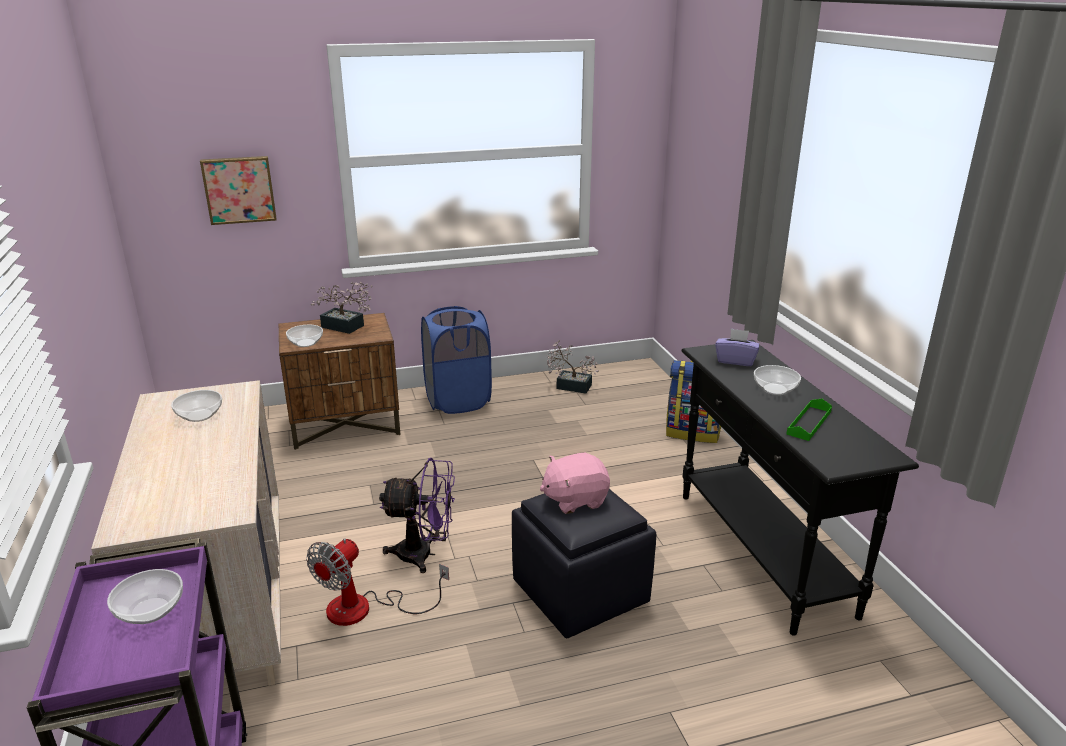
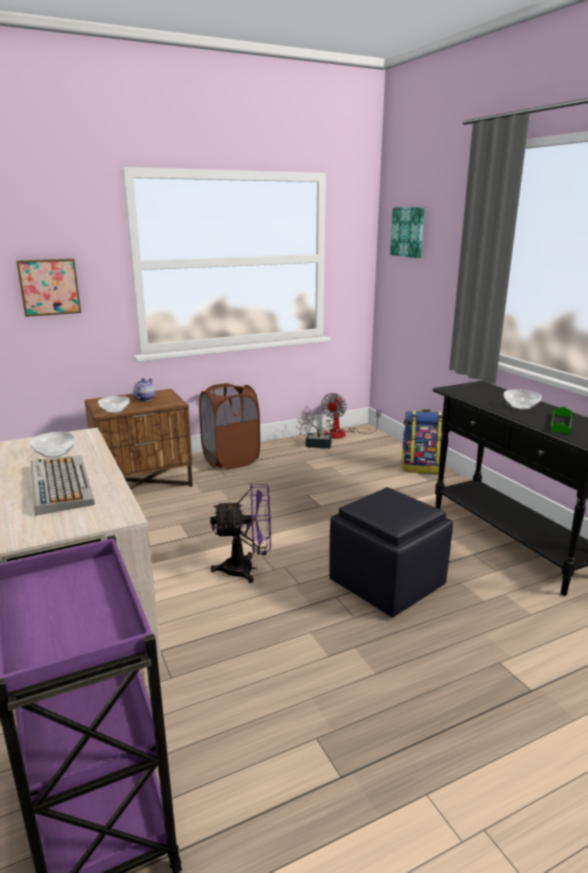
camera: 10 degrees left, 5 degrees down
bowl [107,569,183,624] -> none
fan [306,538,449,626] -> fan moved to [321,393,381,439]
potted plant [311,281,372,334] -> teapot [133,378,156,401]
blue laundry basket [421,306,492,414] -> brown laundry basket [199,383,260,469]
pink plush toy [540,452,610,514] -> none
purple tissue box [715,328,759,366] -> none
none -> keyboard [30,456,95,516]
none -> picture [390,207,425,258]

